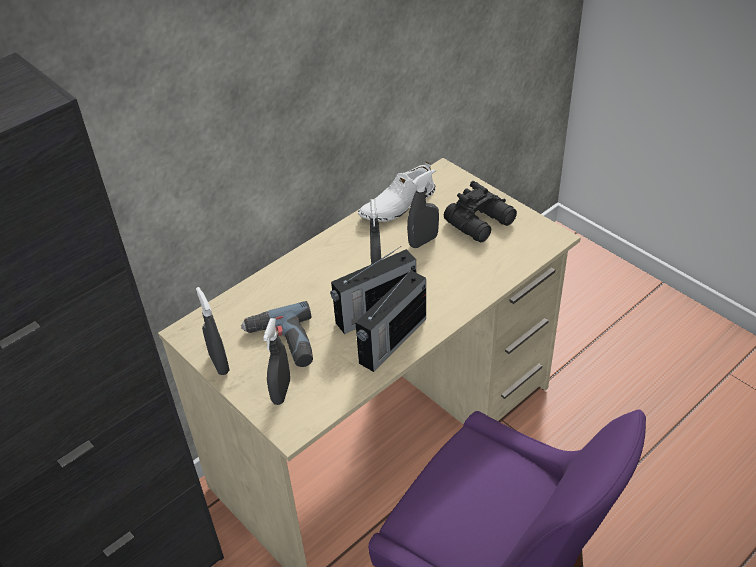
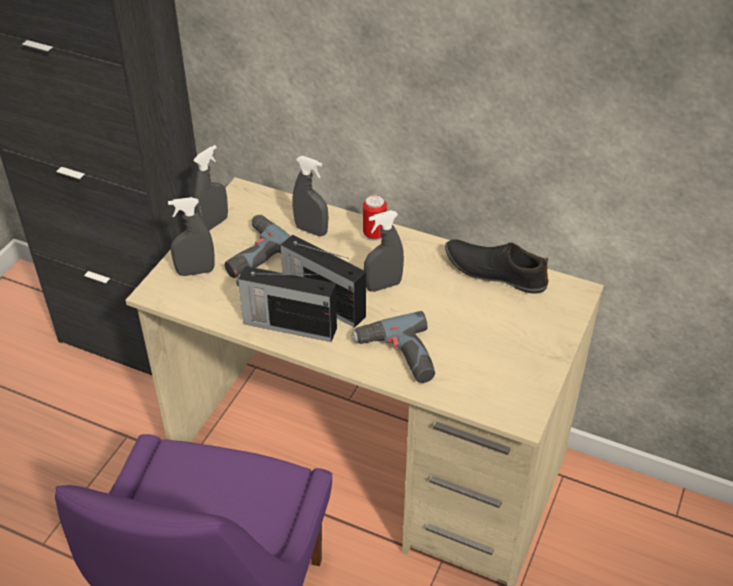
camera: 65 degrees right, 0 degrees up
white shoe [358,161,436,222] -> black shoe [445,239,548,293]
grey spray bottle [407,169,439,248] -> grey spray bottle moved to [293,156,328,236]
black binoculars [444,181,517,242] -> none
none -> power drill [351,311,435,383]
none -> can [363,195,387,241]

